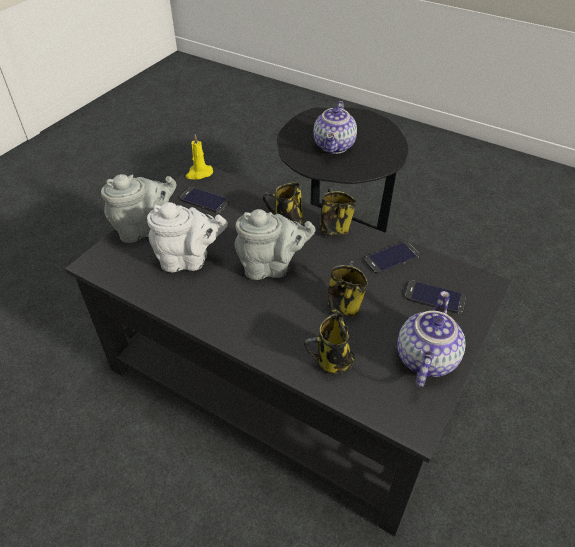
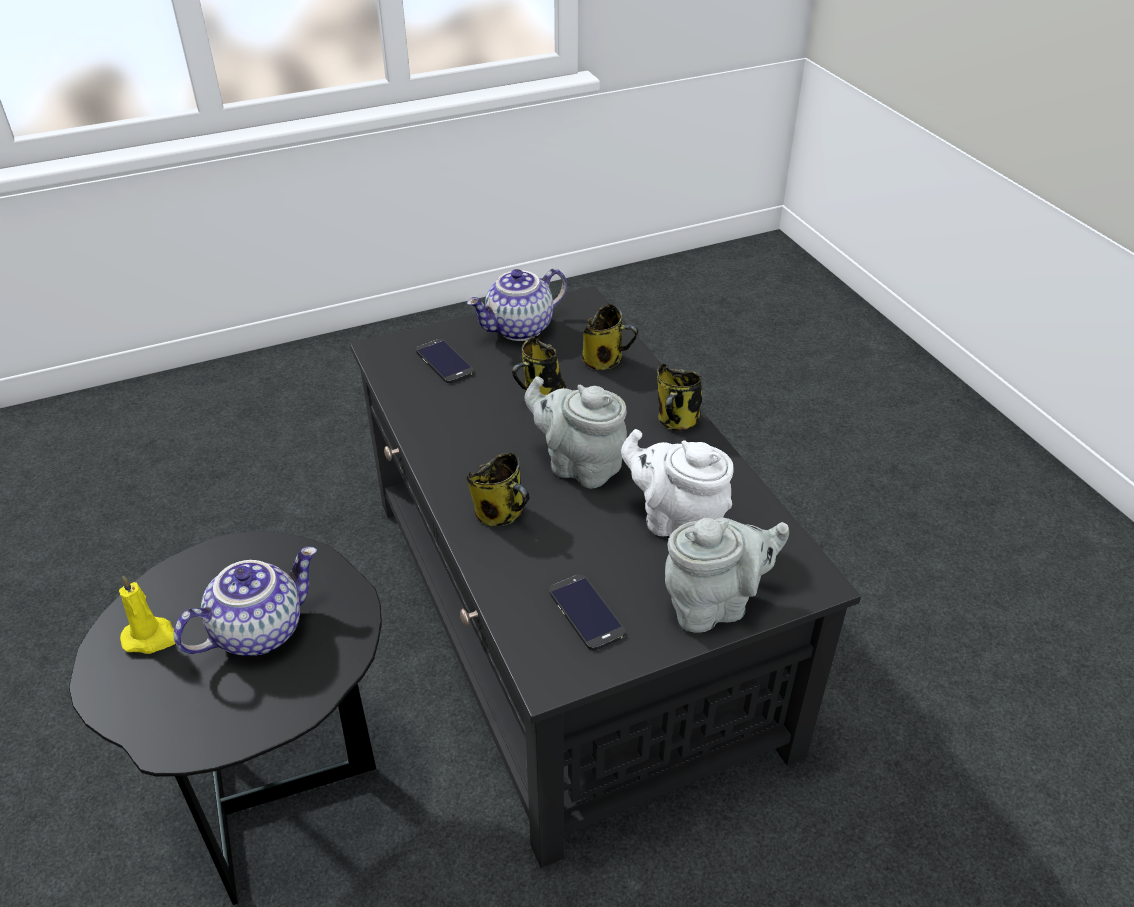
camera: 145 degrees left, 5 degrees down
grey teapot [101,174,176,243] -> grey teapot turned 150 degrees clockwise [665,518,789,633]
yellow candle [186,134,213,179] -> yellow candle moved to [119,575,175,654]
mug [320,188,356,236] -> mug moved to [657,364,702,431]
phone [364,242,419,274] -> none

